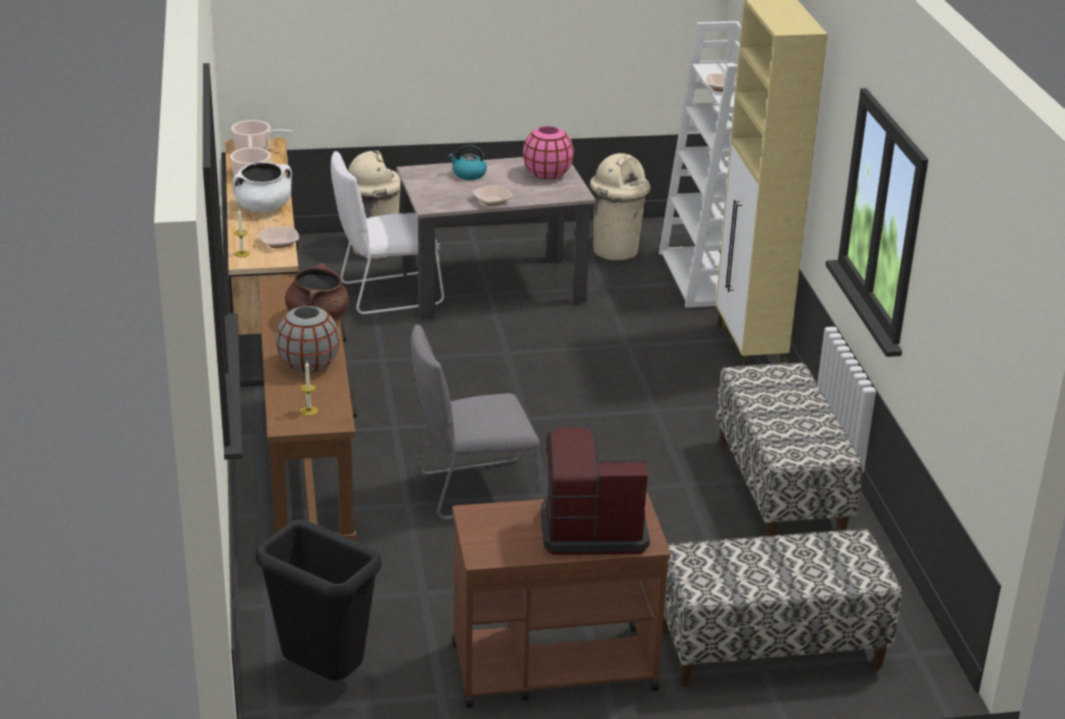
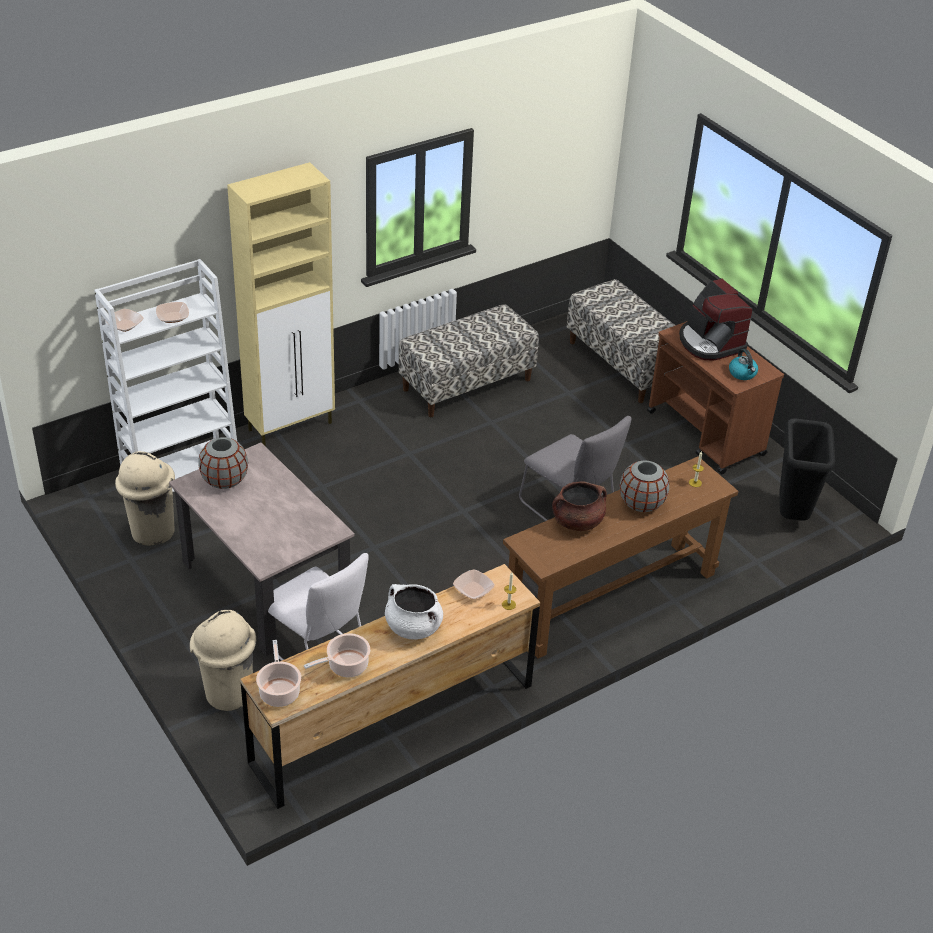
camera: 115 degrees left, 10 degrees up
kettle [448,144,487,180] -> kettle moved to [729,349,758,380]
bowl [473,185,513,206] -> bowl moved to [105,309,144,332]
pink vase [523,126,574,179] -> grey vase [198,437,248,489]

